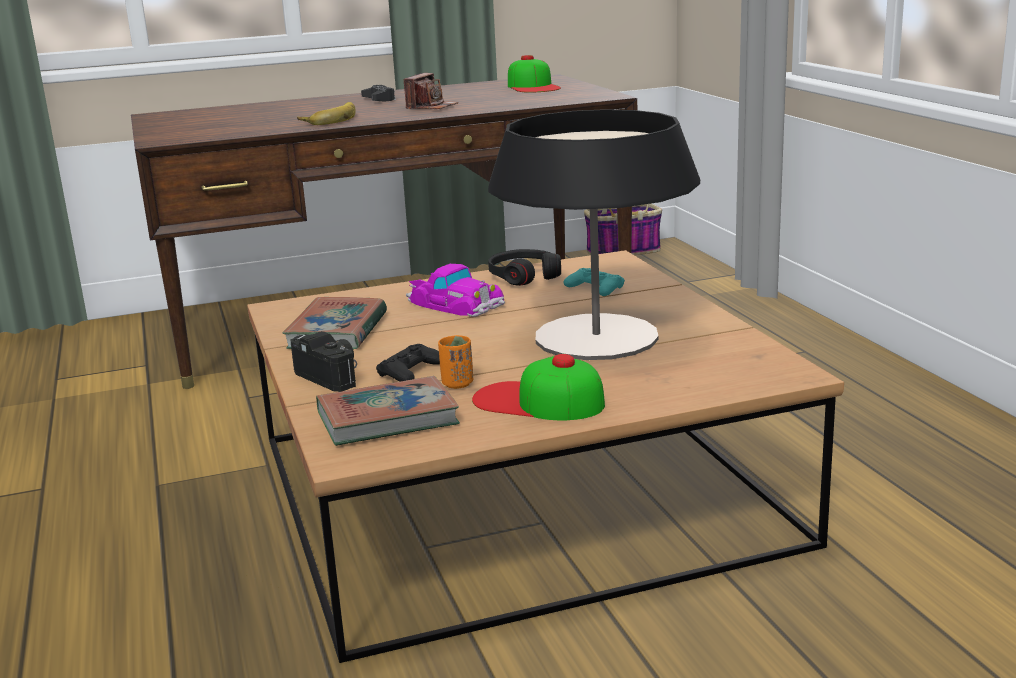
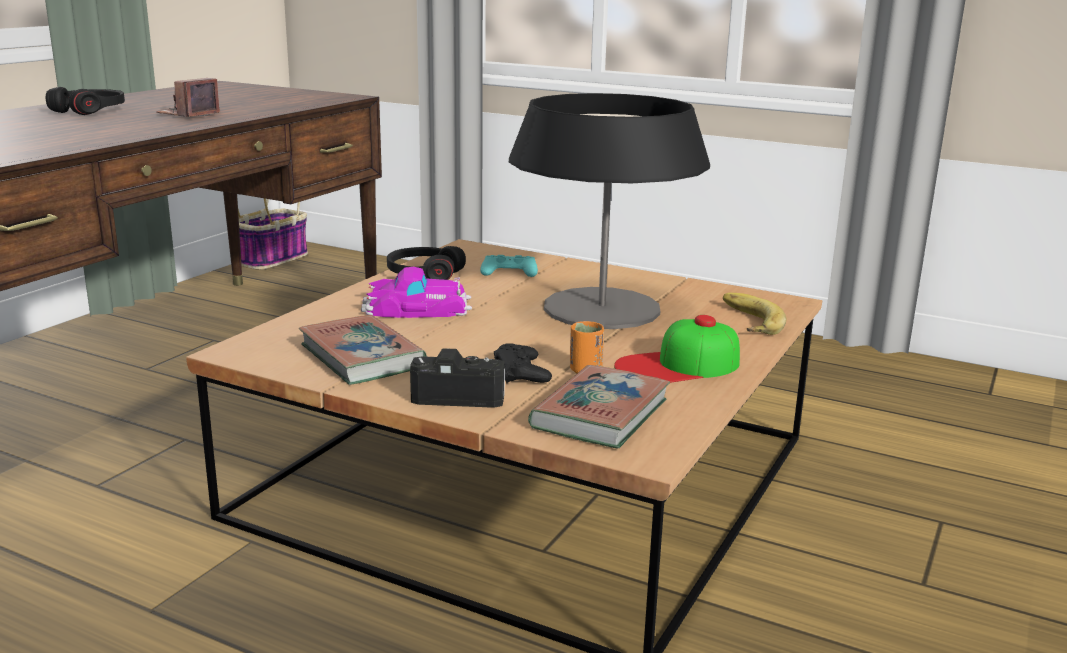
camera: 45 degrees left, 0 degrees up
banana [297,102,356,125] -> banana moved to [723,293,786,335]
black game controller [361,85,396,101] -> black headphones [46,87,125,115]
camera [404,73,458,109] -> camera turned 135 degrees counterclockwise [156,78,220,117]
cap [508,55,561,93] -> none

